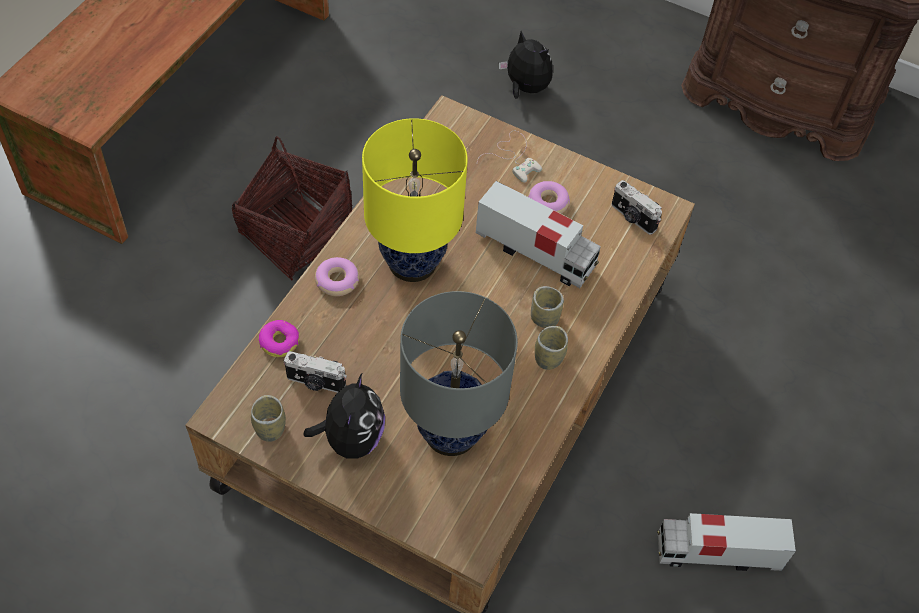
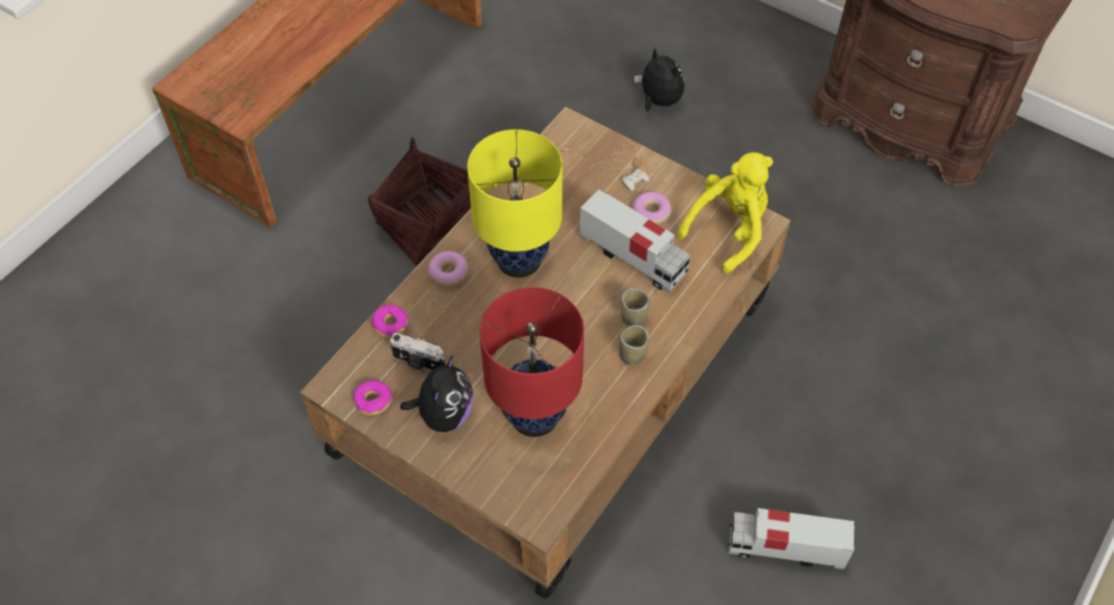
camera: 10 degrees right, 0 degrees up
cup [251,395,286,442] -> donut [353,380,392,415]
grey table lamp [400,291,518,456] -> red table lamp [480,287,584,437]
camera [611,180,662,234] -> yellow plush toy [677,152,773,274]

